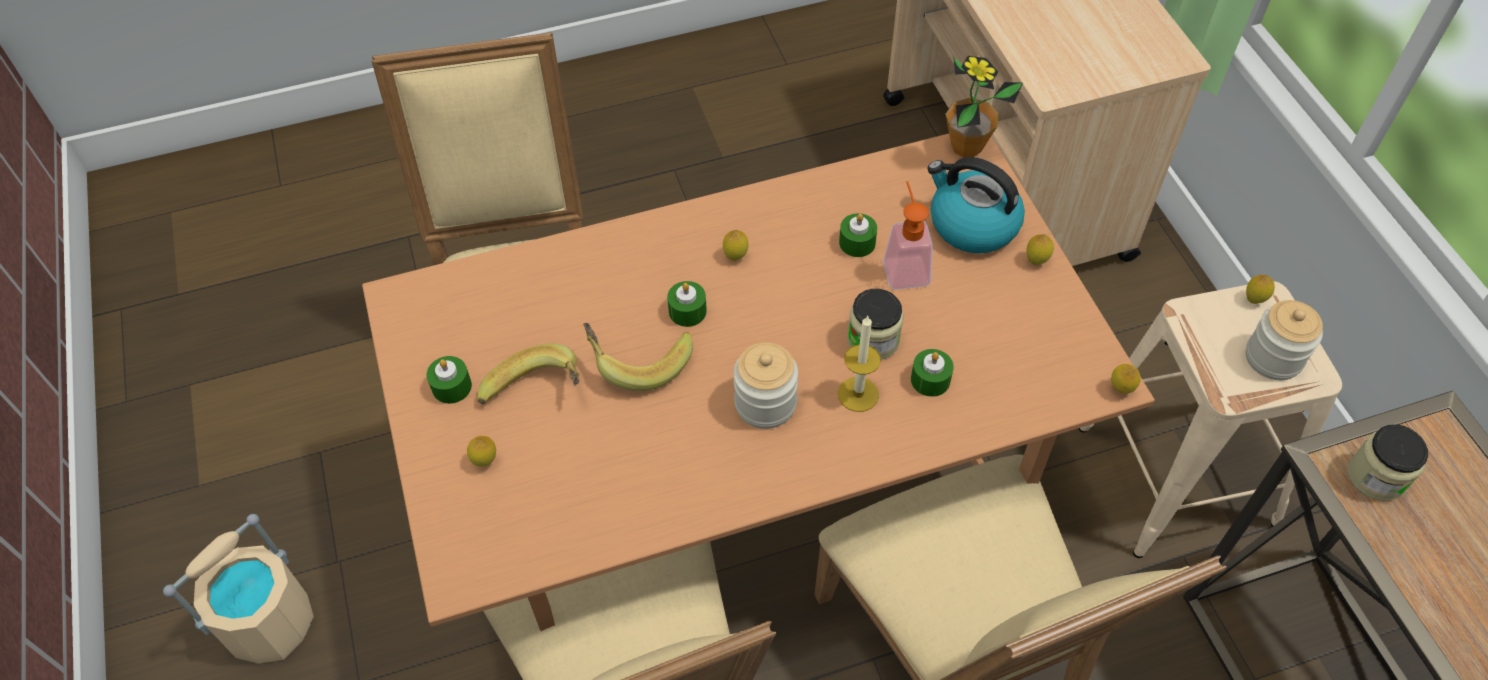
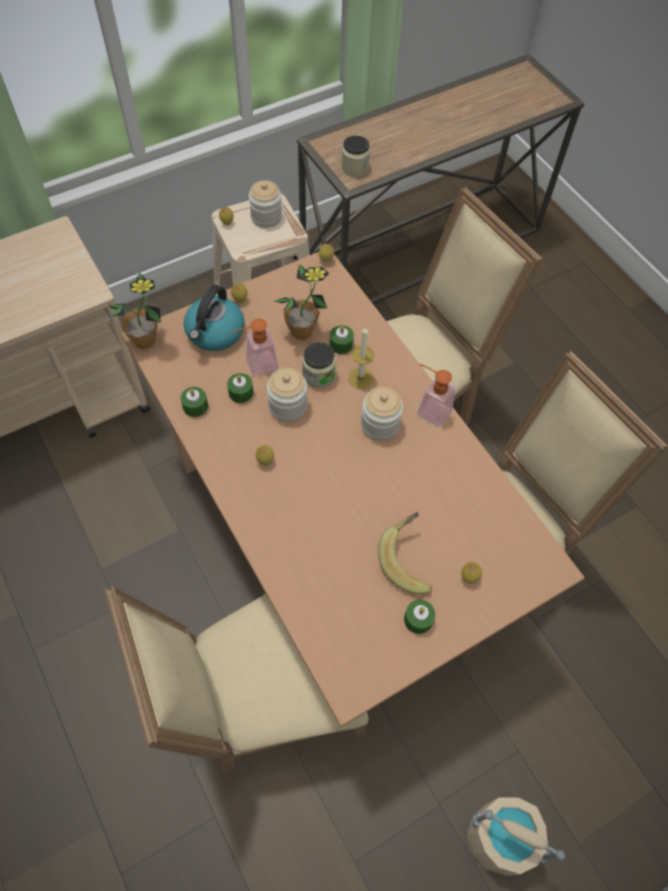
camera: 105 degrees left, 5 degrees up
banana [583,323,693,391] -> none
green candle [667,281,707,327] -> green candle moved to [181,387,208,417]
none -> jar [267,368,307,422]
none -> potted plant [275,264,329,340]
none -> soap dispenser [417,363,455,427]

